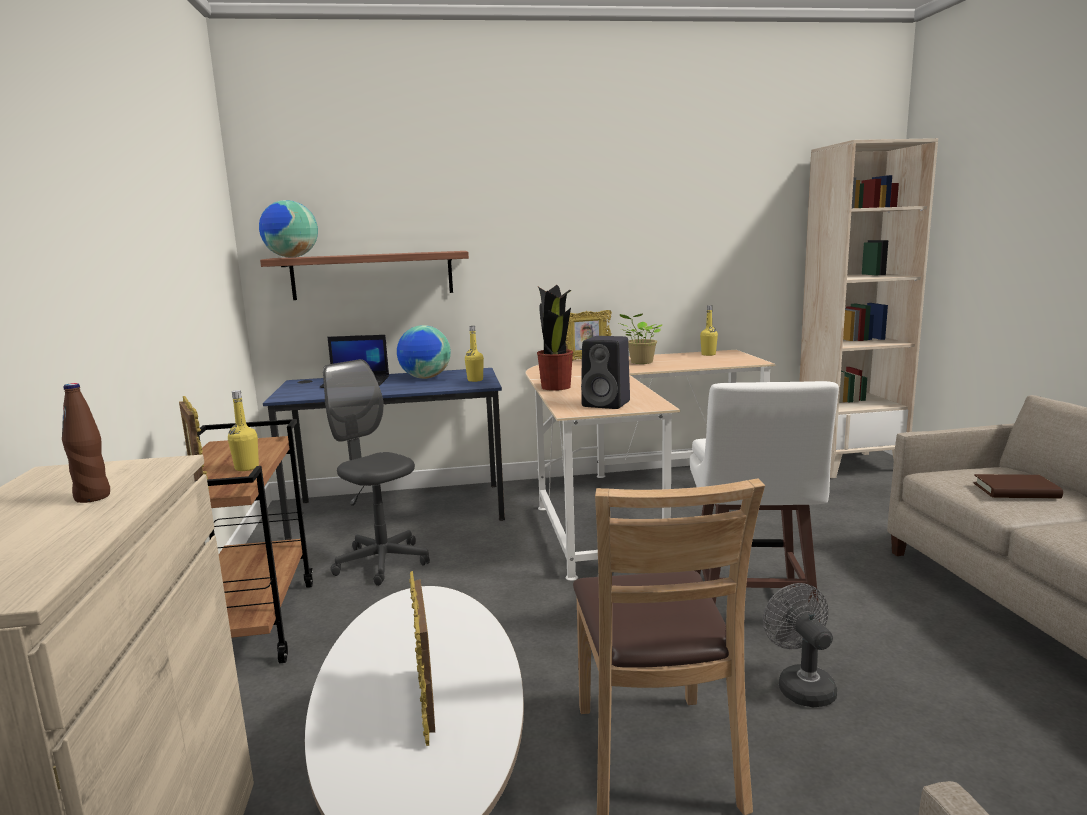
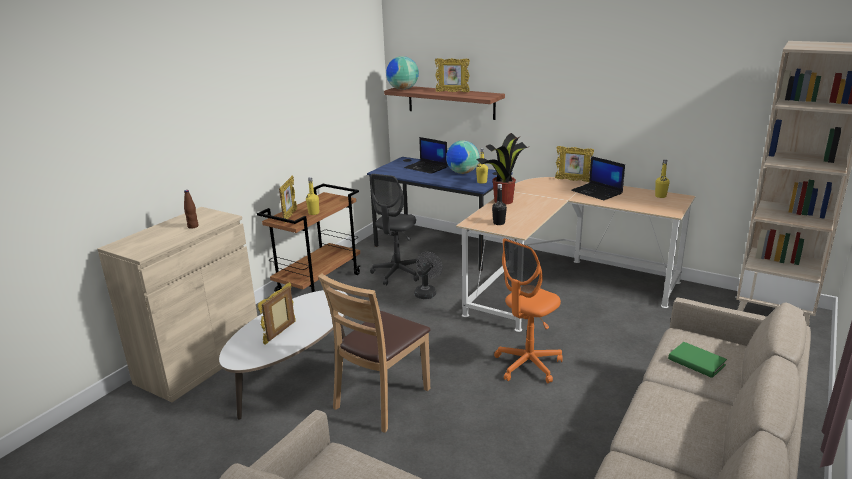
camera: 40 degrees right, 10 degrees up
grey office chair [323,359,430,586] -> grey office chair turned 150 degrees counterclockwise [370,174,419,285]
black speaker [581,336,630,409] -> black bottle [492,184,507,225]
potted plant [619,314,662,364] -> laptop [571,156,625,200]
white stool [690,381,839,622] -> orange office chair [494,238,563,383]
grey fan [763,583,837,708] -> grey fan moved to [414,252,443,299]
brown book [974,474,1063,498] -> green book [668,342,727,378]
none -> picture frame [435,58,470,92]

